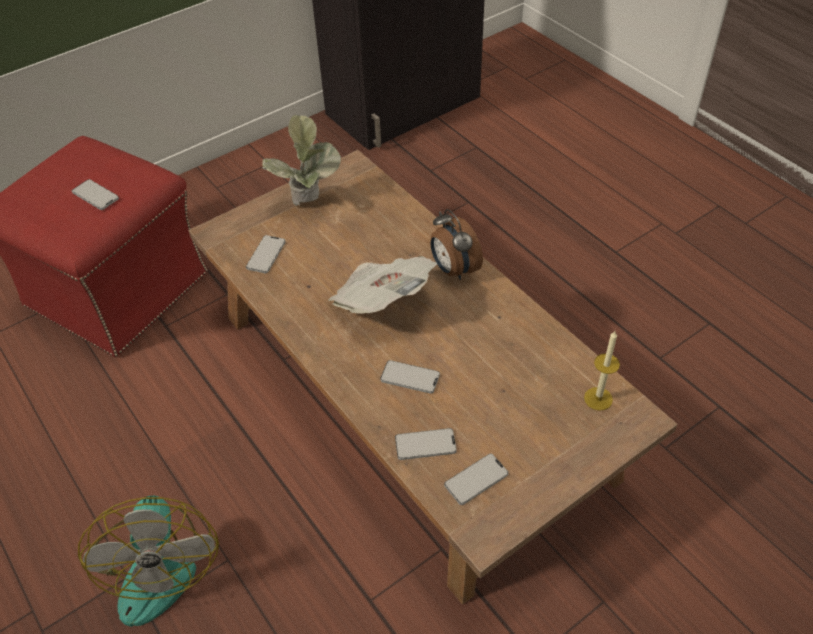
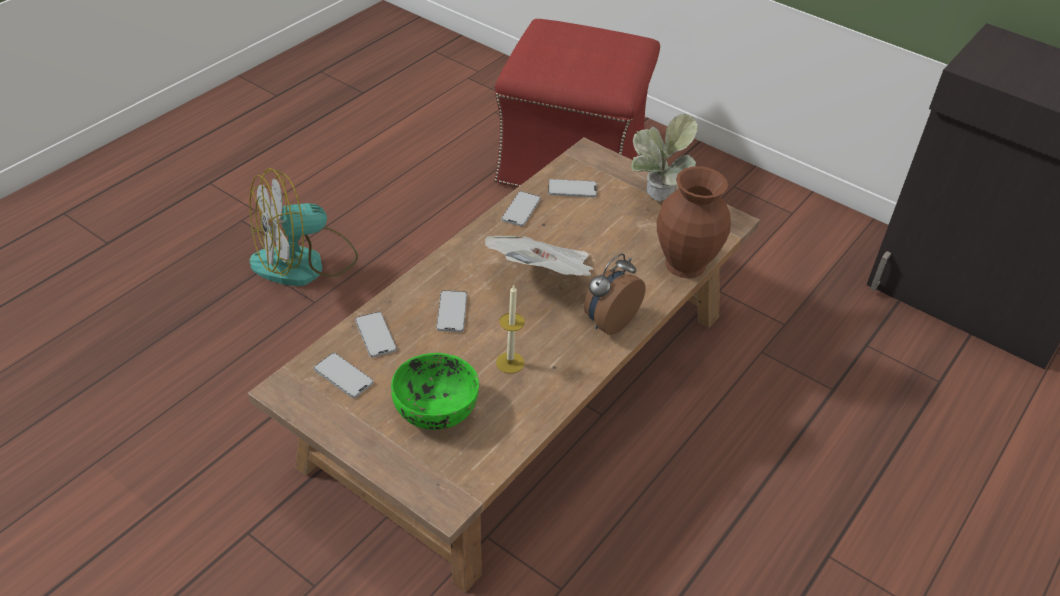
camera: 70 degrees right, 5 degrees down
phone [72,179,119,210] -> phone moved to [502,191,541,227]
candle [584,331,620,411] -> candle moved to [496,285,525,374]
none -> green bowl [391,353,479,430]
none -> brown vase [657,166,731,279]

